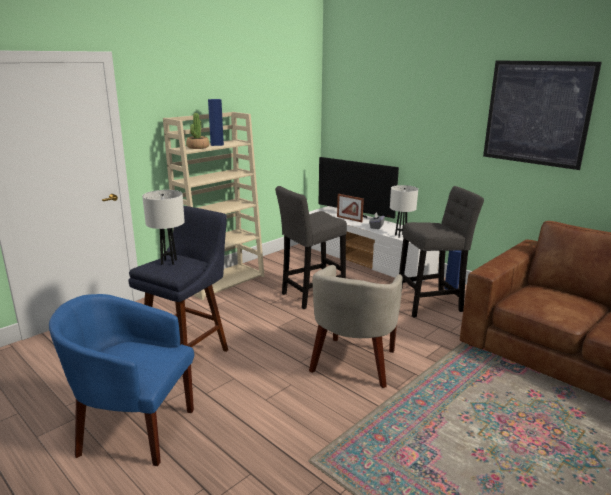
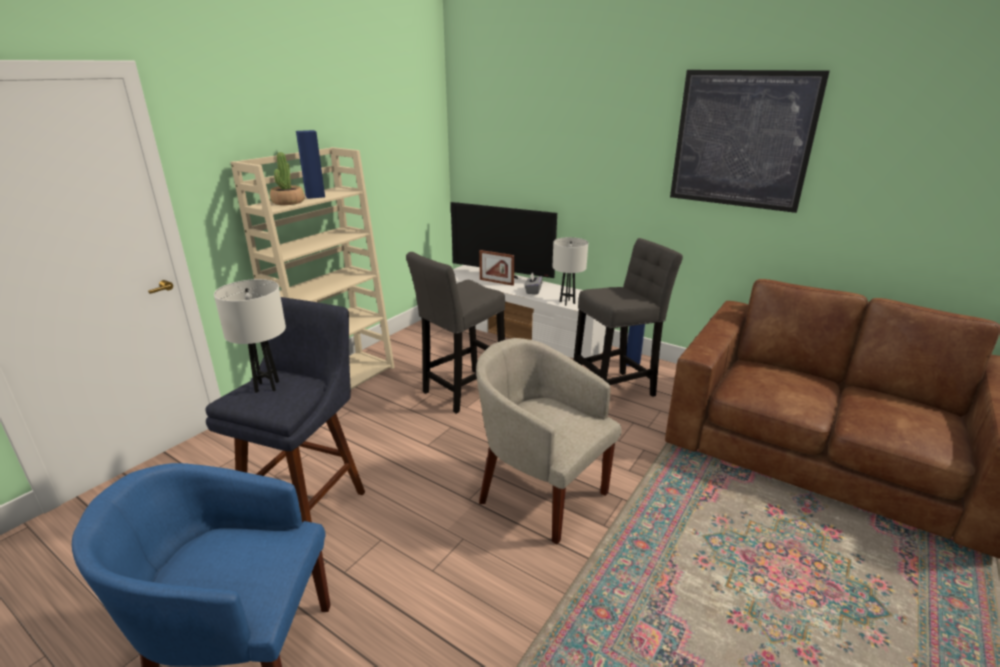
camera: 10 degrees left, 5 degrees up
beige armchair [309,265,403,388] -> beige armchair turned 120 degrees clockwise [476,338,621,544]

